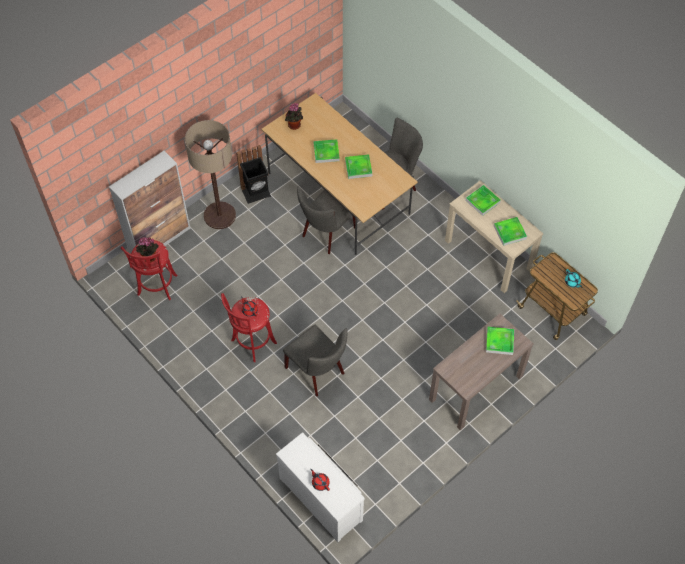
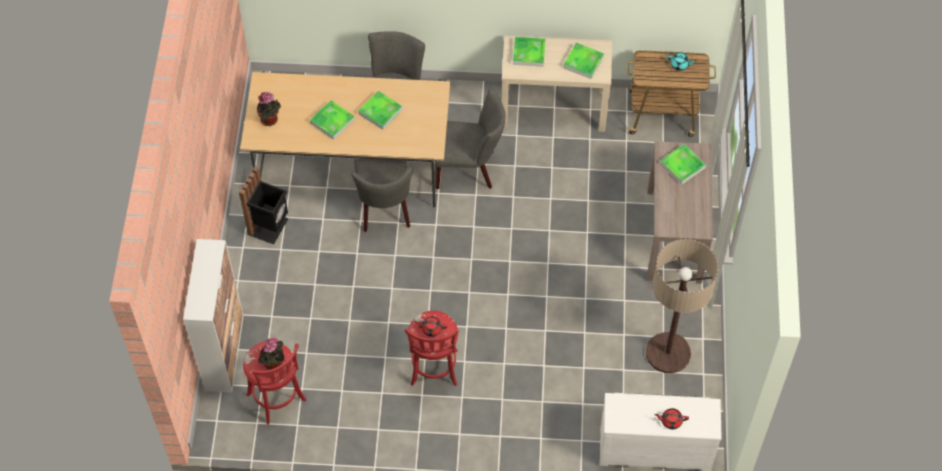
camera: 45 degrees left, 0 degrees up
floor lamp [185,120,236,229] -> floor lamp moved to [646,239,719,373]
grey chair [283,325,347,396] -> grey chair moved to [435,88,505,189]

